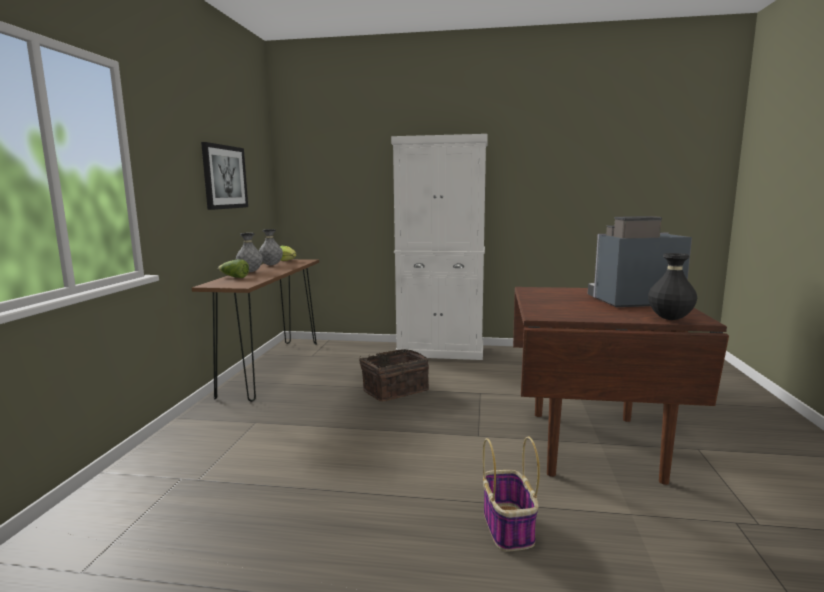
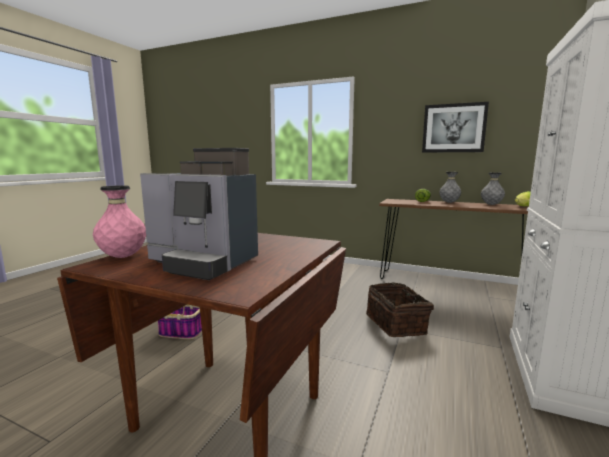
camera: 105 degrees right, 0 degrees up
coffee machine [588,216,692,307] -> coffee machine turned 105 degrees clockwise [140,148,258,280]
black vase [648,253,697,320] -> pink vase [93,185,146,258]

